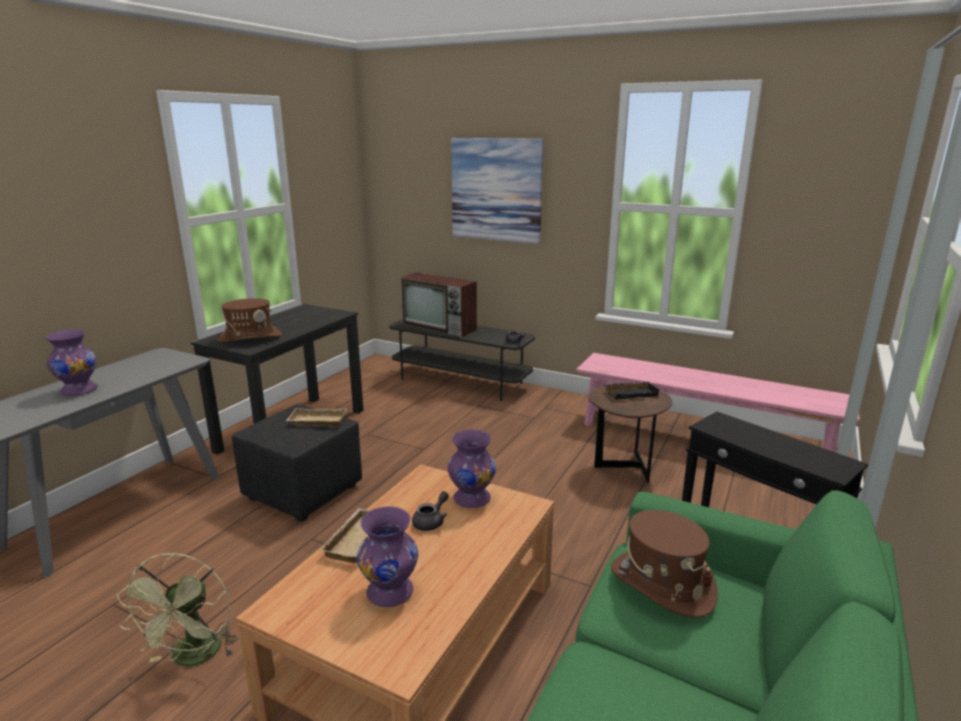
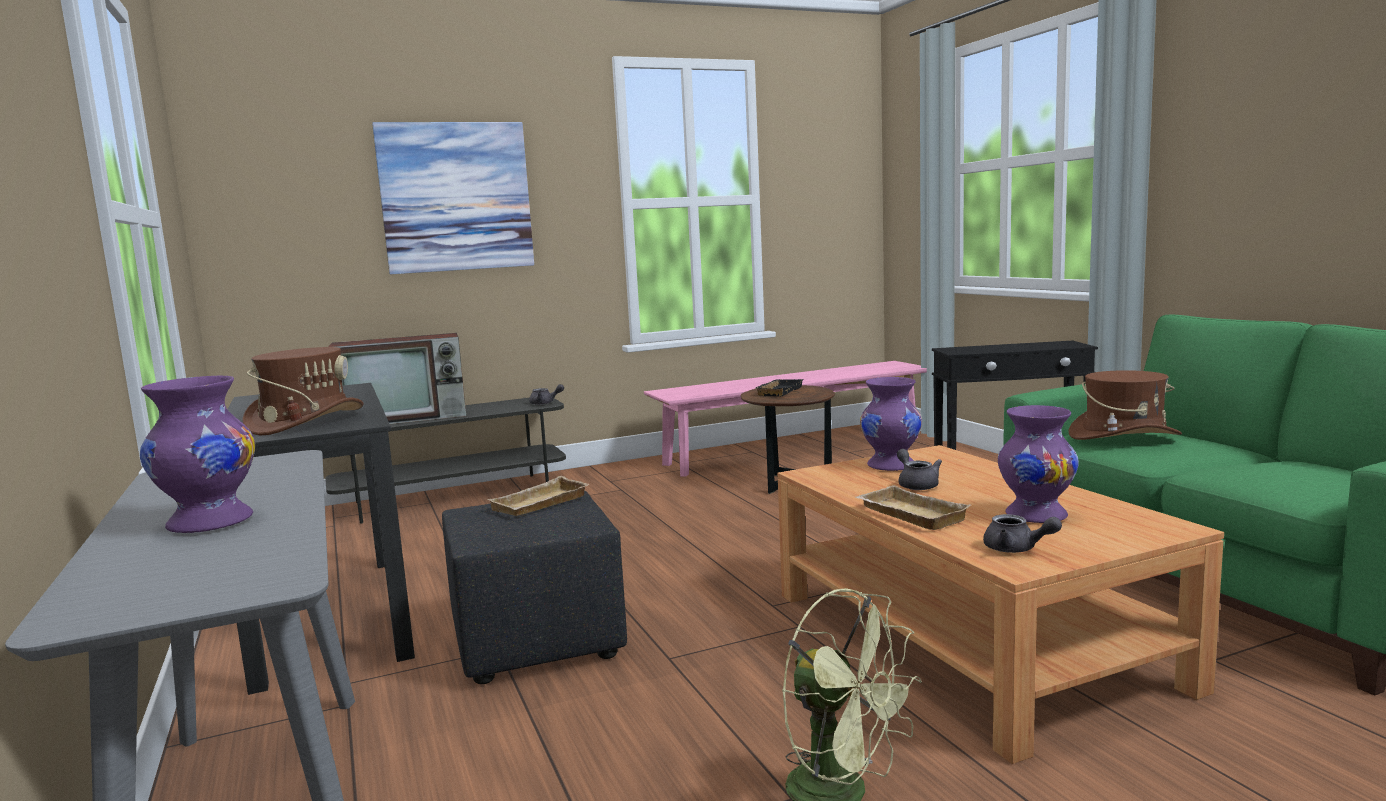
camera: 50 degrees left, 10 degrees down
none -> grey teapot [983,514,1062,553]

